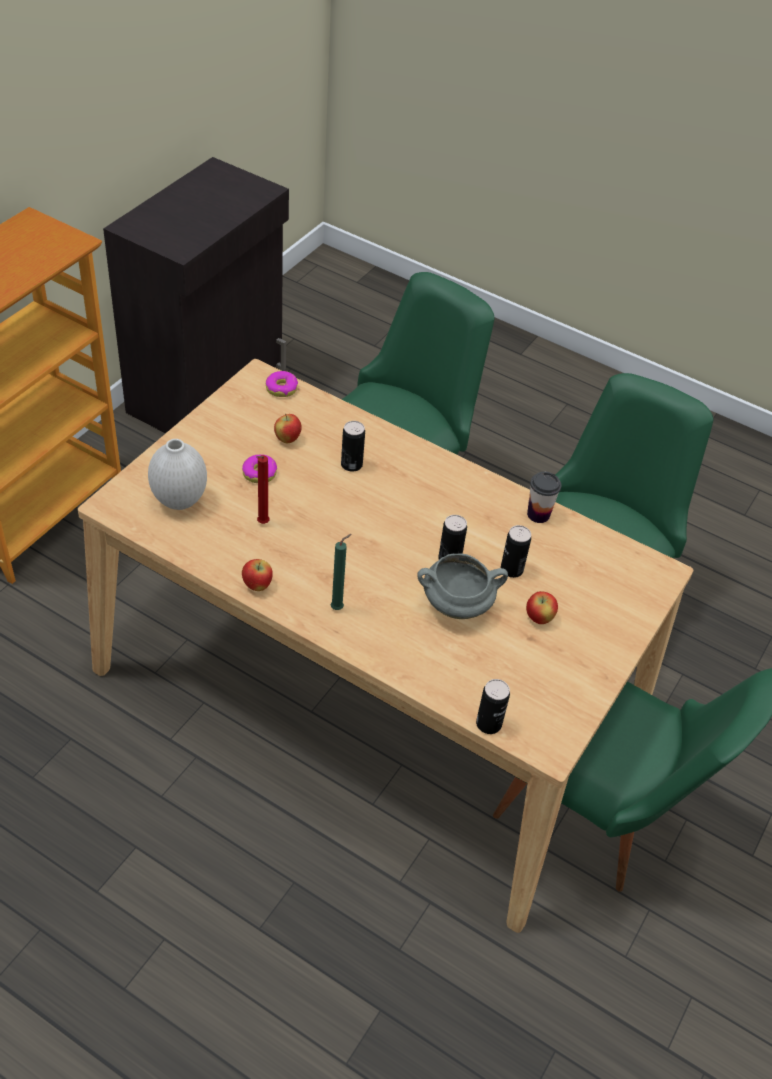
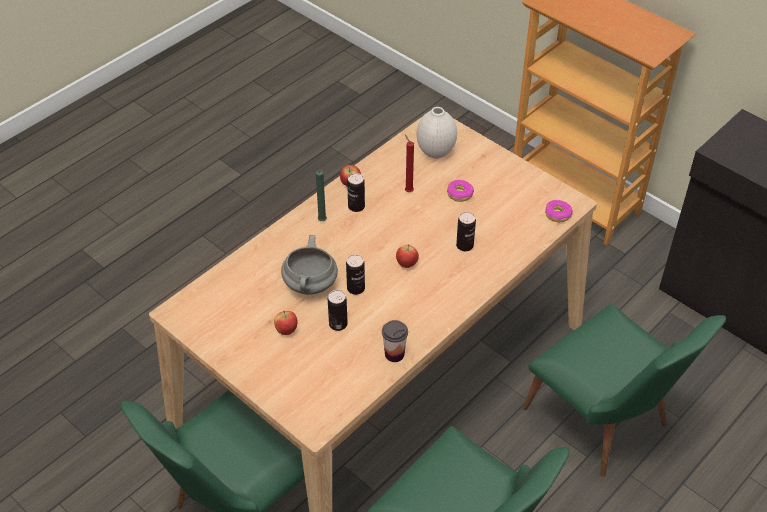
camera: 105 degrees right, 0 degrees up
apple [274,414,302,443] -> apple moved to [396,245,419,268]
can [476,679,510,734] -> can moved to [347,173,365,212]

